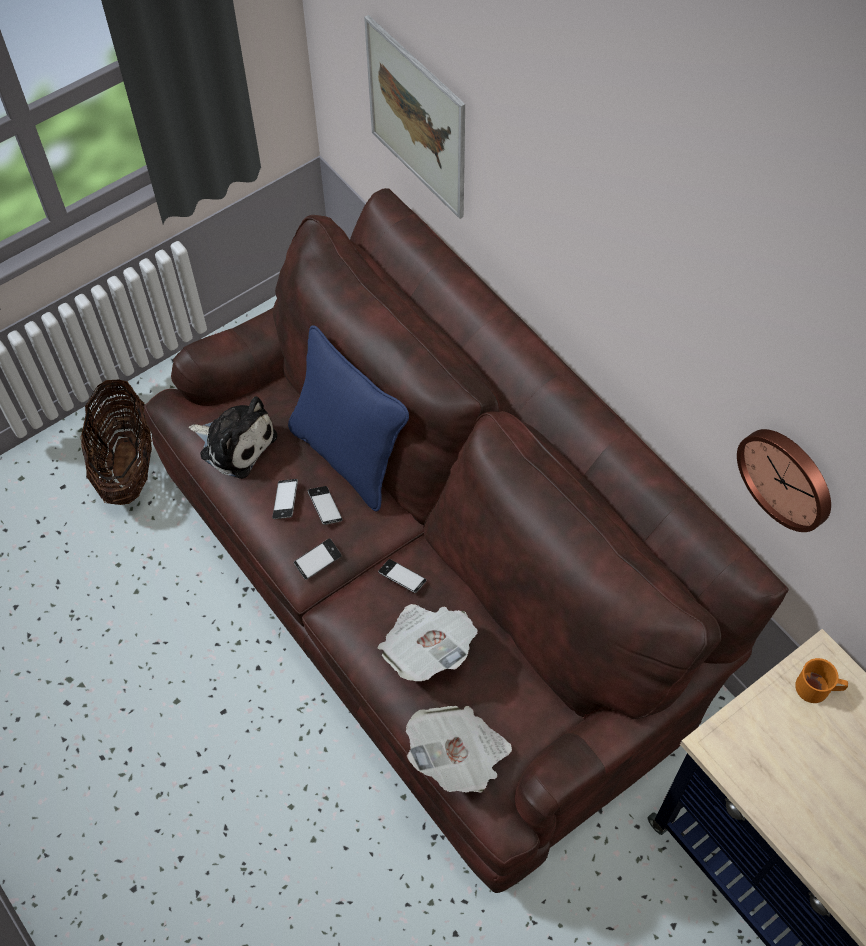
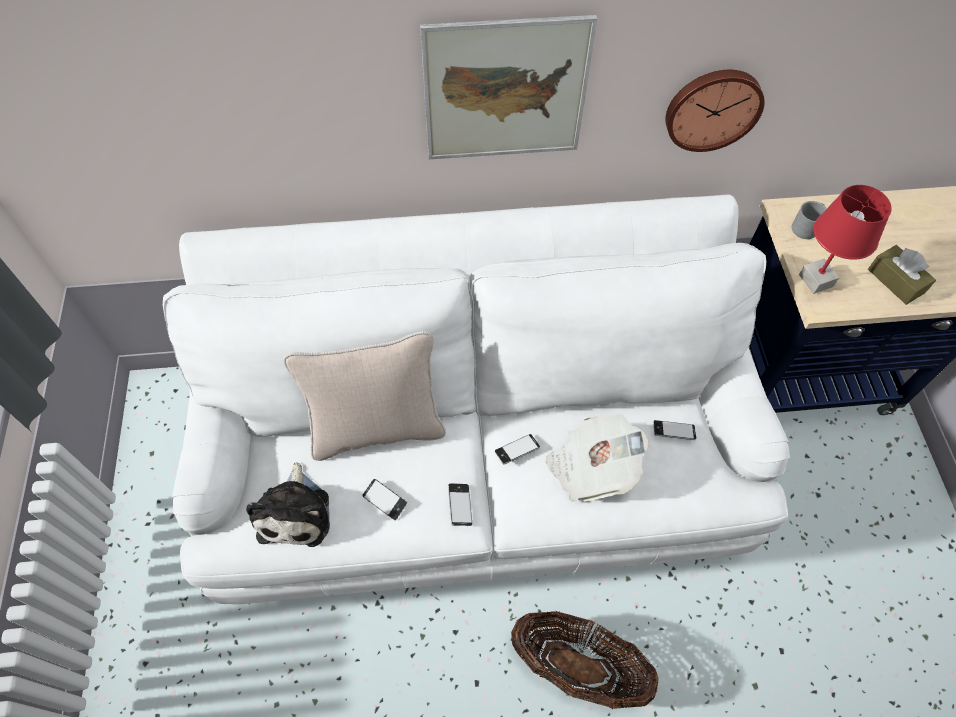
camera: 60 degrees left, 0 degrees up
basket [80,379,152,505] -> basket moved to [511,610,658,709]
brown sofa [143,188,789,893] -> white sofa [163,195,790,604]
plush toy [189,396,277,479] -> plush toy turned 120 degrees clockwise [246,462,330,547]
blue pillow [288,325,409,511] -> beige pillow [283,331,446,461]
phone [308,486,343,525] -> phone moved to [653,420,696,440]
picture [364,15,465,219] -> picture moved to [420,15,597,159]
newspaper [406,706,512,793] -> none
orange mug [795,658,848,703] -> grey mug [791,201,827,239]
none -> red table lamp [799,185,892,294]
none -> brown tissue box [868,245,936,305]

